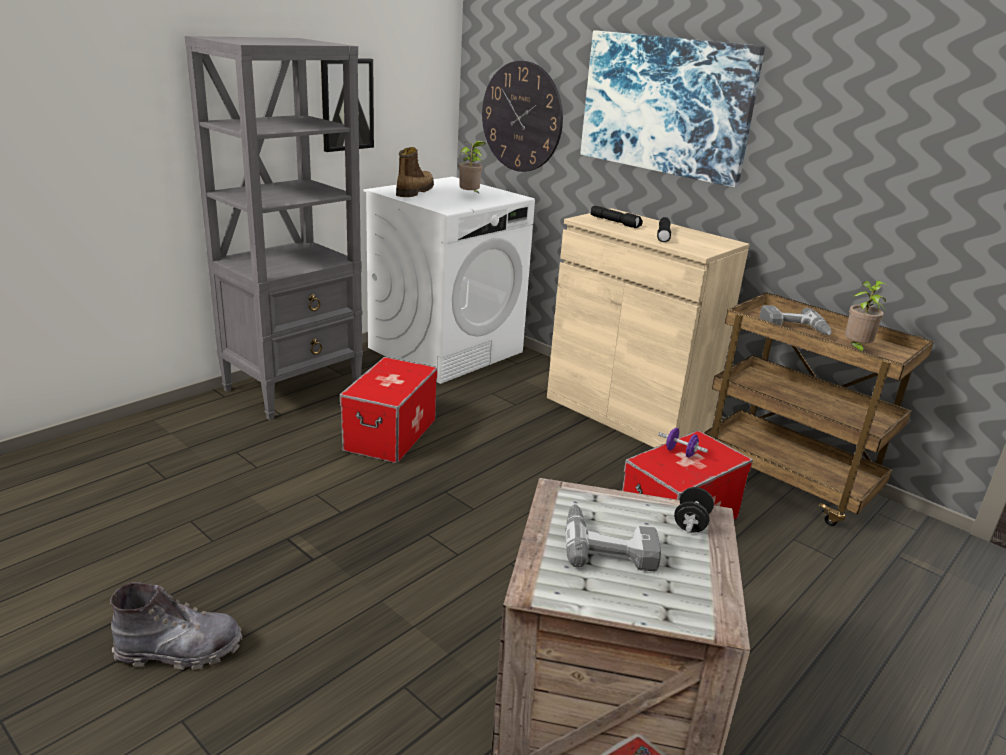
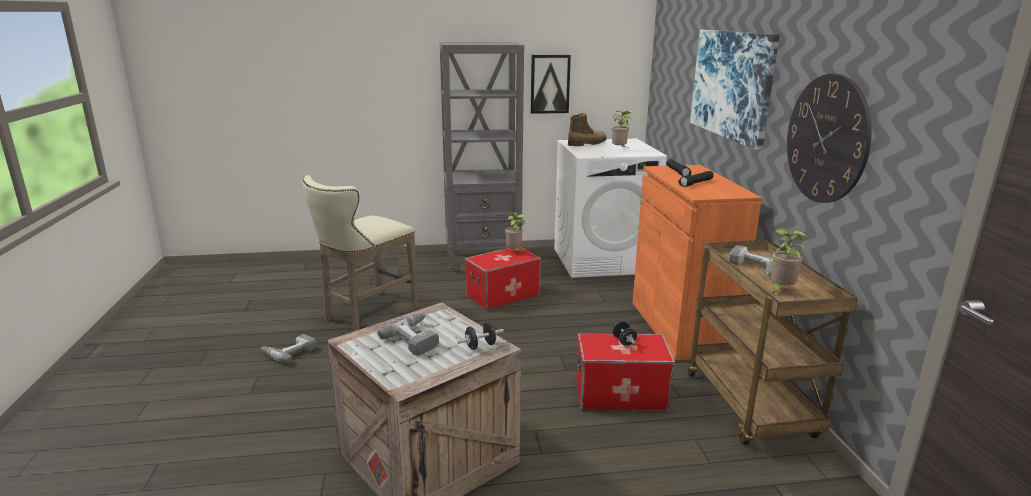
camera: 40 degrees right, 5 degrees down
grey boot [110,582,242,670] -> power drill [261,334,316,363]
wall clock [482,61,563,172] -> wall clock moved to [787,74,872,203]
beige cabinet [547,208,750,448] -> orange cabinet [633,165,762,361]
purple dumbbell [658,428,708,457] -> black dumbbell [613,321,637,346]
none -> beige stool [303,175,419,332]
none -> potted plant [505,212,525,252]

